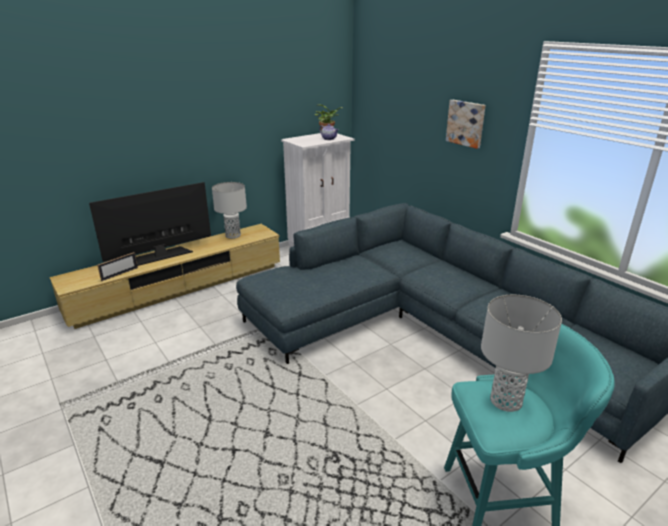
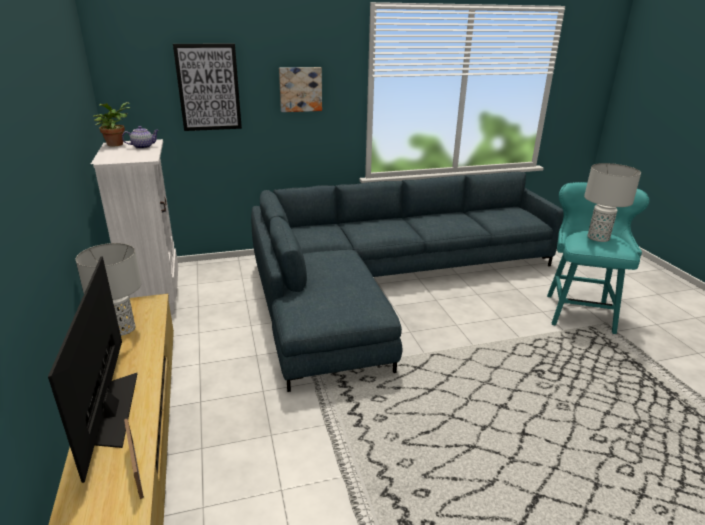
camera: 70 degrees left, 0 degrees up
none -> picture [173,44,242,131]

